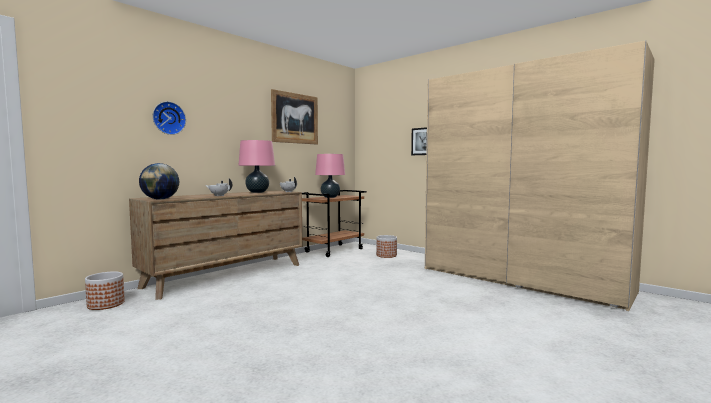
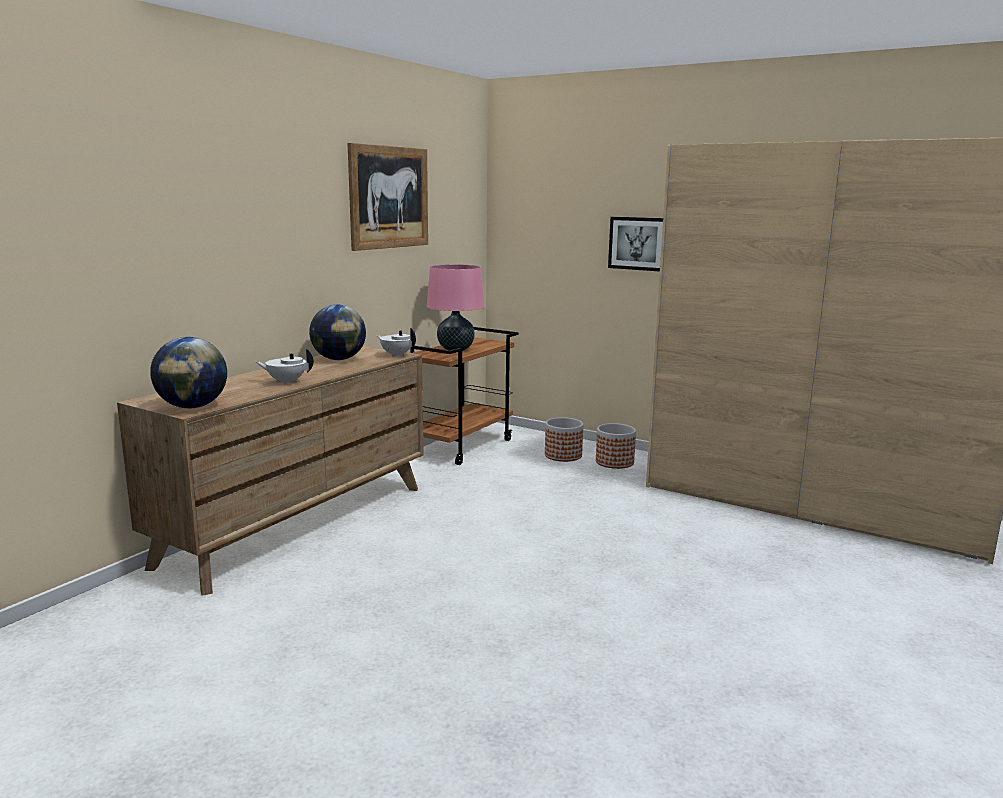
camera: 10 degrees left, 10 degrees up
planter [85,271,125,310] -> planter moved to [596,423,636,469]
wall clock [153,101,186,135] -> none
pink table lamp [238,140,275,193] -> globe [309,305,366,360]

